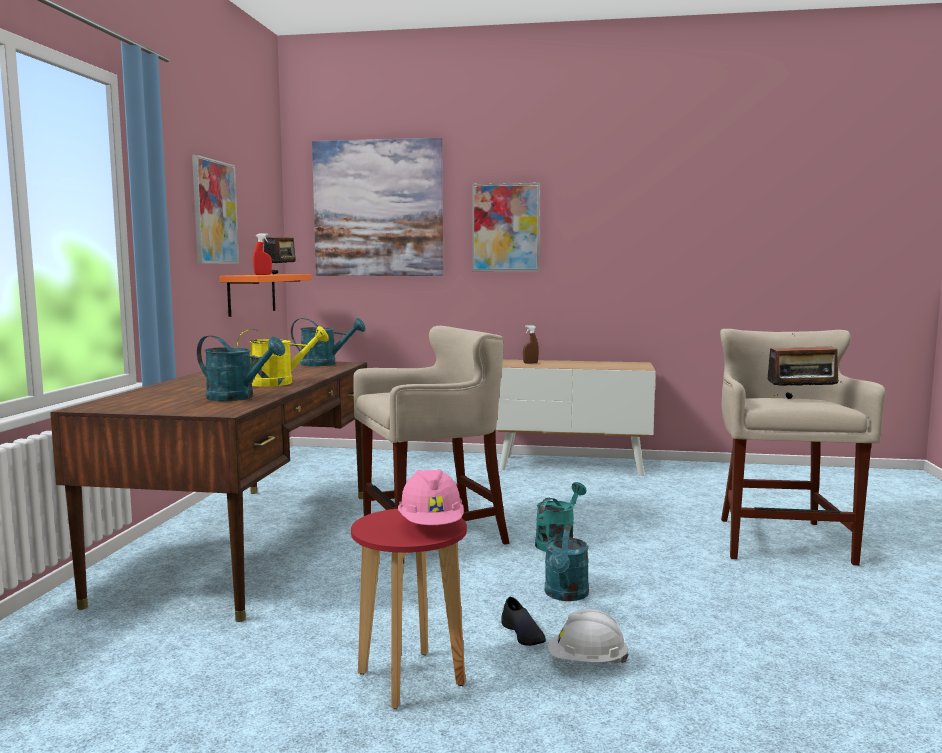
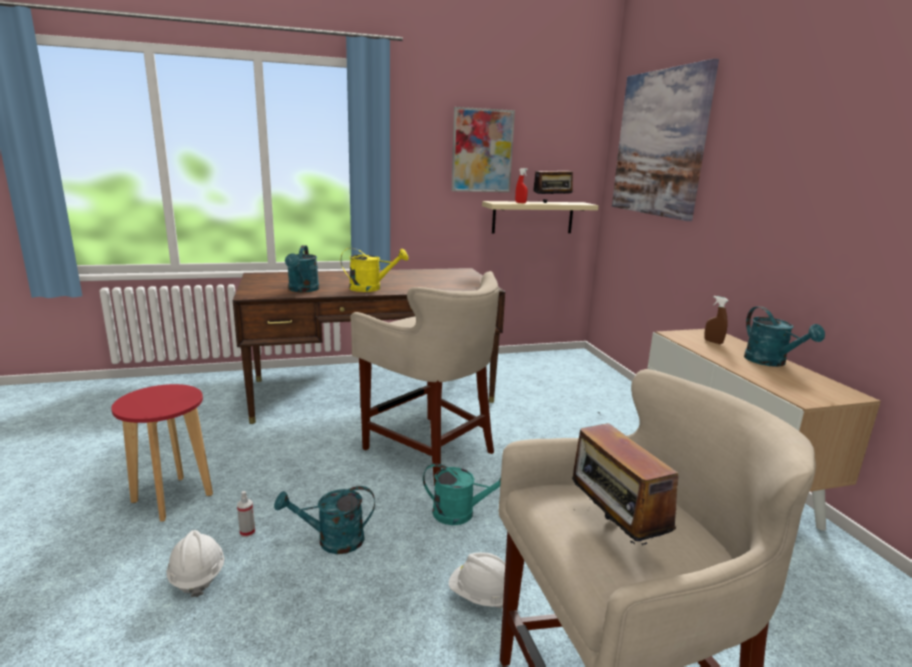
camera: 65 degrees right, 10 degrees up
orange shelf [220,274,312,317] -> beige shelf [482,201,599,234]
yellow watering can [237,326,329,387] -> yellow watering can turned 45 degrees counterclockwise [340,248,409,292]
turquoise watering can [291,318,365,367] -> turquoise watering can moved to [744,306,825,367]
pink hard hat [398,469,464,525] -> none
picture [472,183,540,271] -> none
black shoe [501,596,546,646] -> spray bottle [237,491,255,537]
none -> white hard hat [449,552,505,608]

